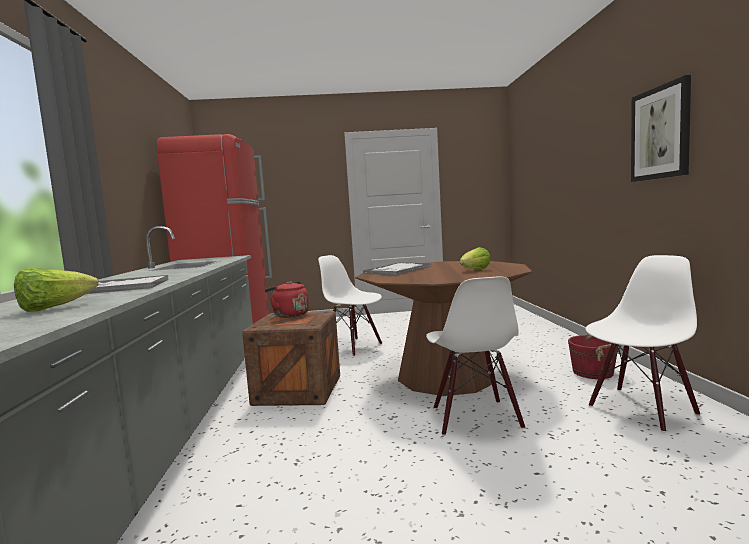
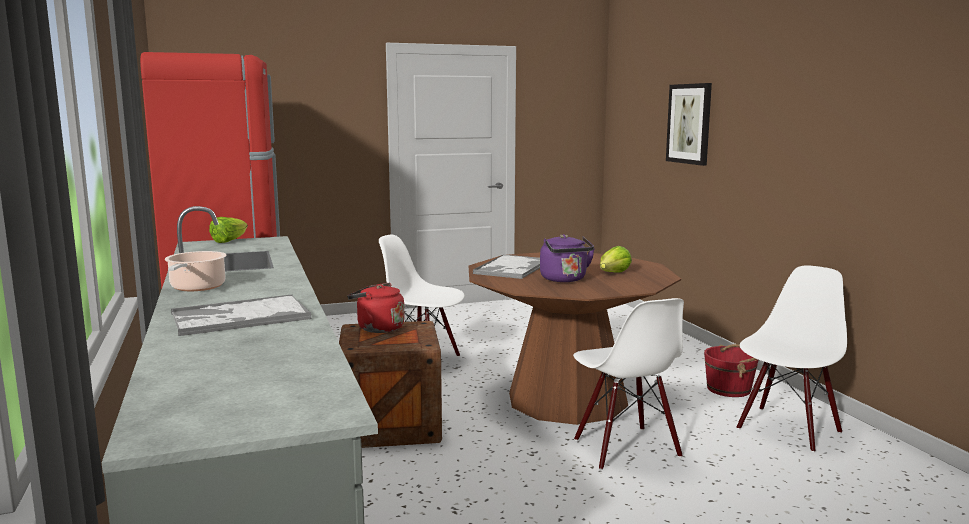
camera: 15 degrees left, 5 degrees up
lettuce [14,268,99,312] -> lettuce moved to [209,217,248,243]
picture [631,75,691,182] -> picture moved to [666,83,712,166]
none -> cooking pot [165,251,227,291]
none -> purple kettle [540,234,595,282]

